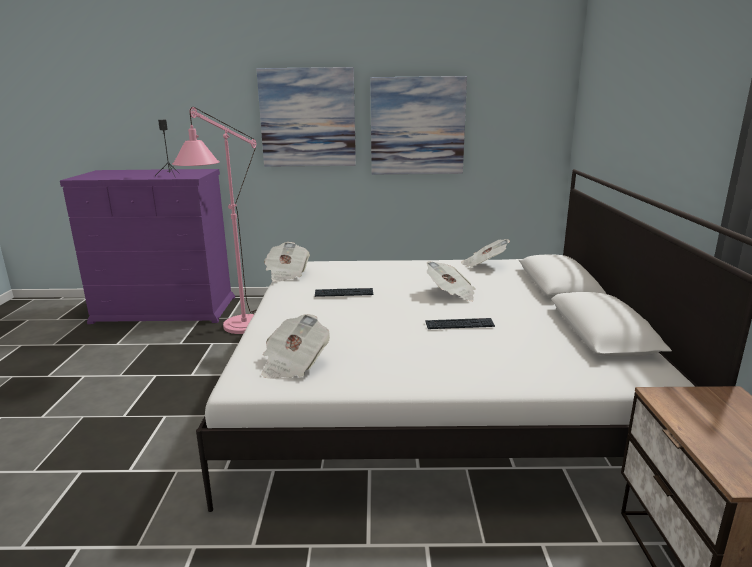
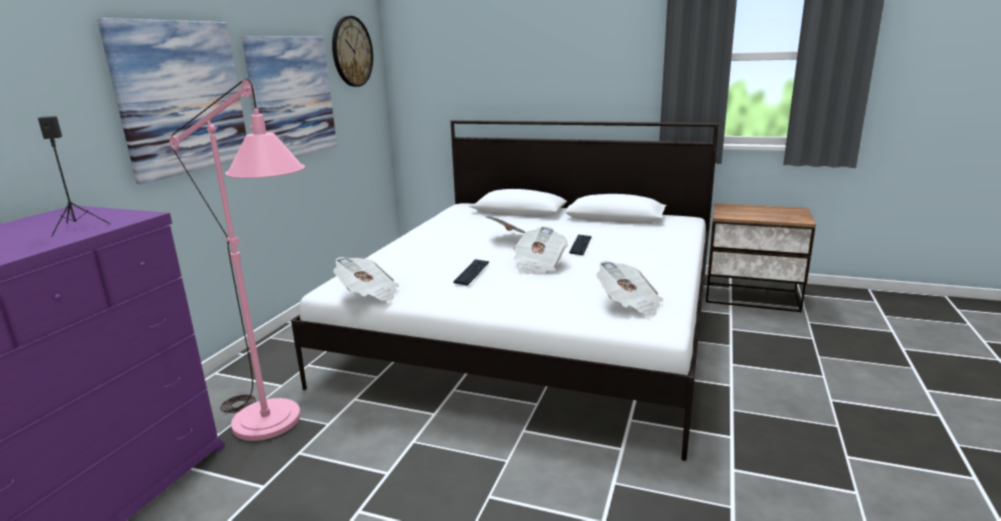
camera: 70 degrees left, 0 degrees up
newspaper [461,239,510,267] -> newspaper moved to [513,226,568,274]
none -> wall clock [332,16,373,87]

